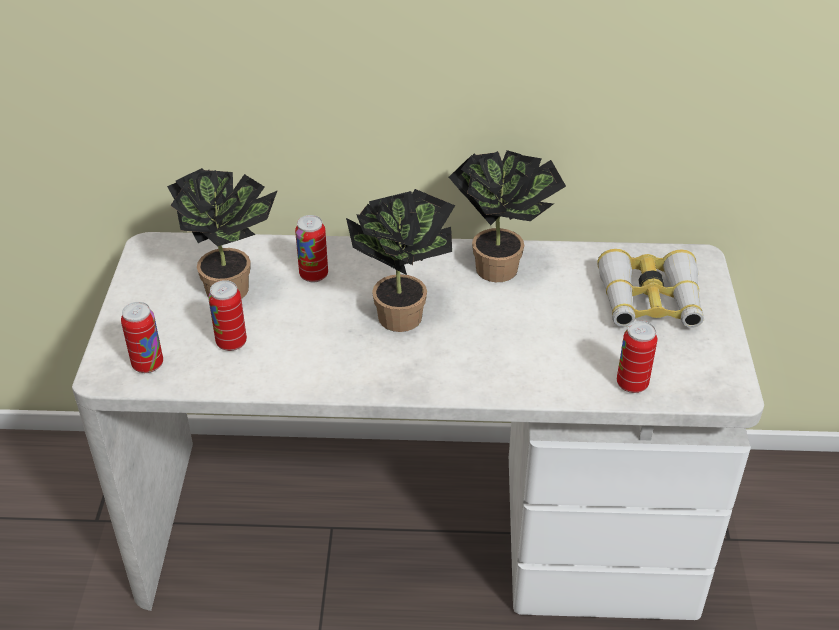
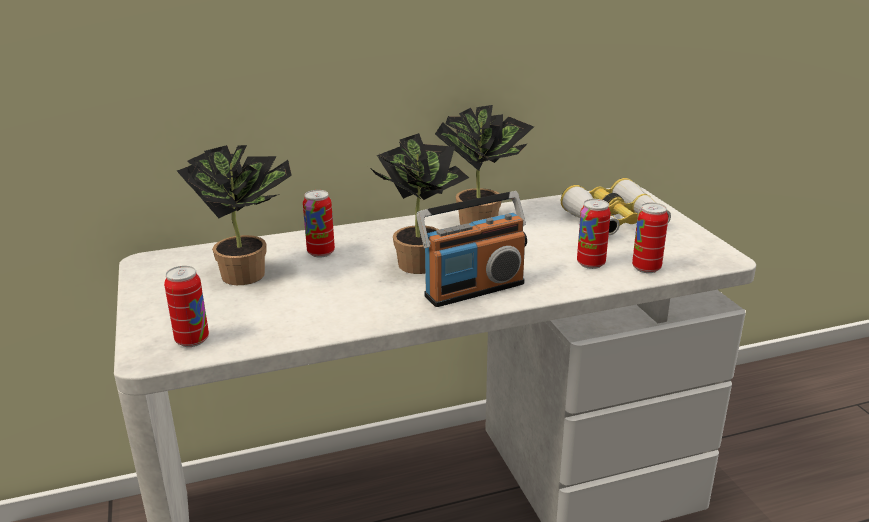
camera: 20 degrees left, 15 degrees down
can [208,280,247,351] -> can moved to [577,199,611,269]
none -> radio [416,191,527,307]

